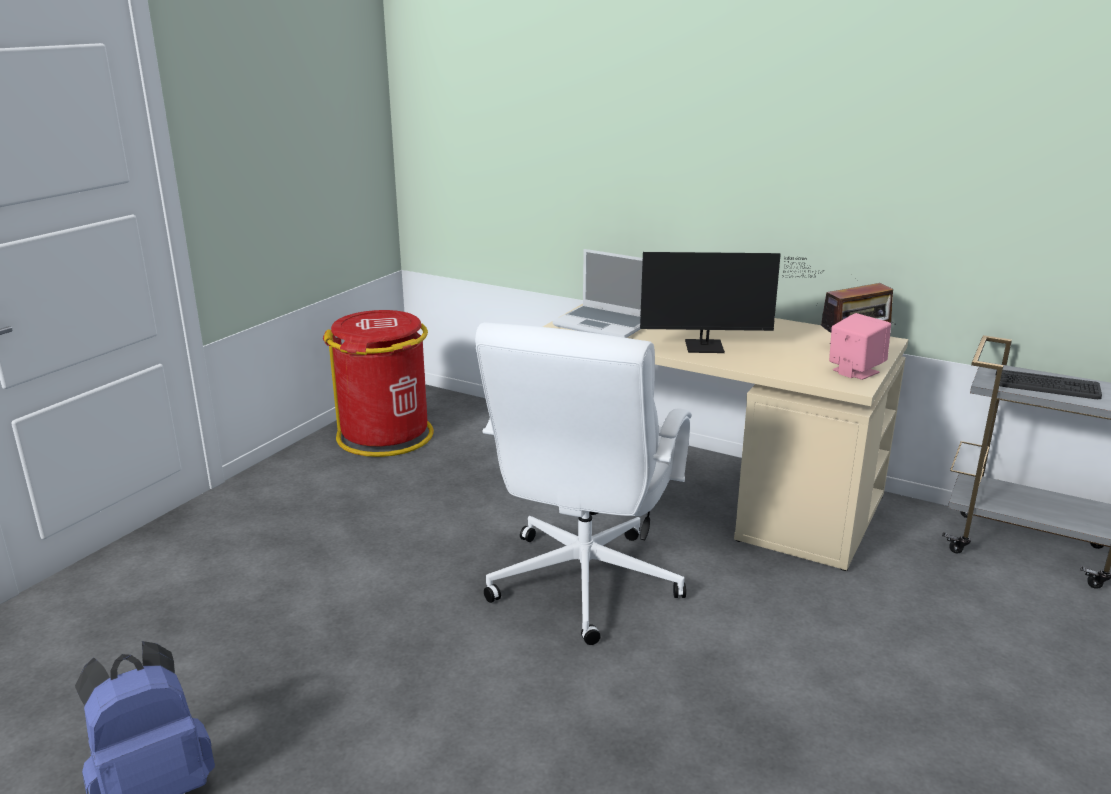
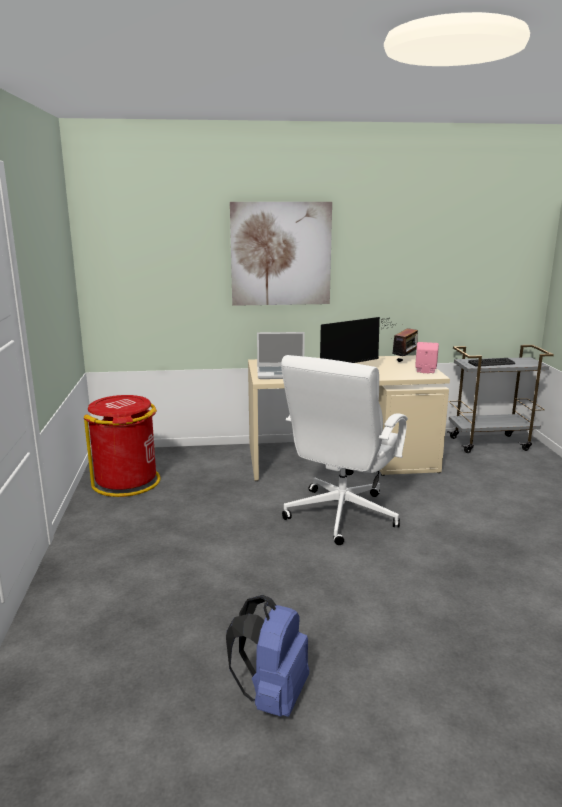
camera: 35 degrees left, 5 degrees down
white office chair [475,322,692,645] -> white office chair turned 45 degrees clockwise [281,355,408,545]
none -> picture [230,202,332,306]

